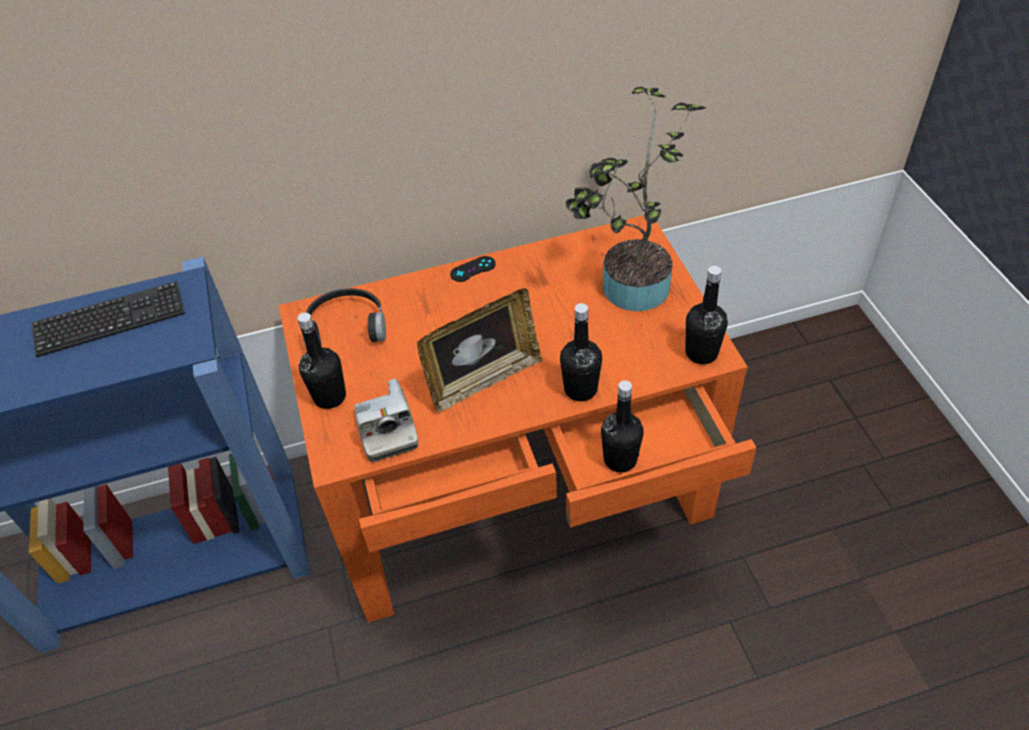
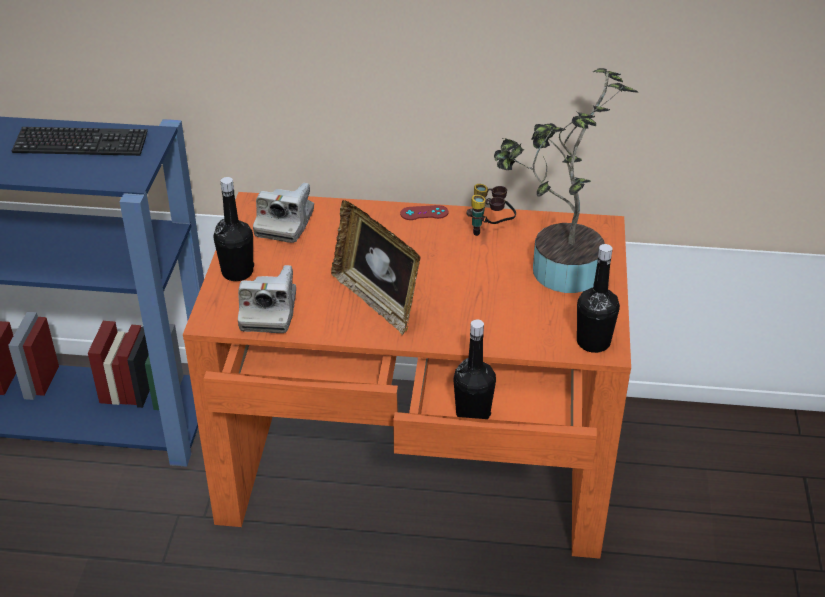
camera: 20 degrees right, 10 degrees down
black headphones [302,288,386,350] -> camera [253,183,314,243]
picture frame [417,288,542,413] -> picture frame turned 60 degrees clockwise [331,200,421,335]
black game controller [450,256,496,282] -> red game controller [400,205,448,220]
black bottle [560,303,602,401] -> none
none -> binoculars [466,184,516,236]

